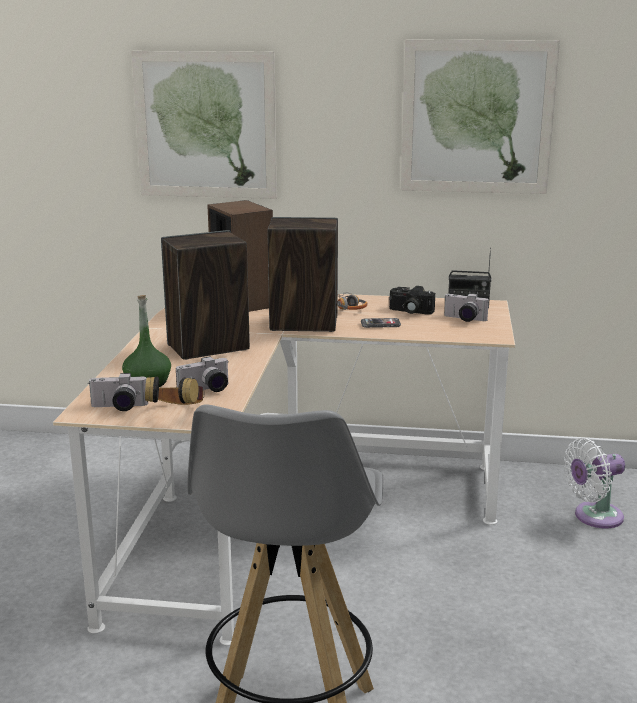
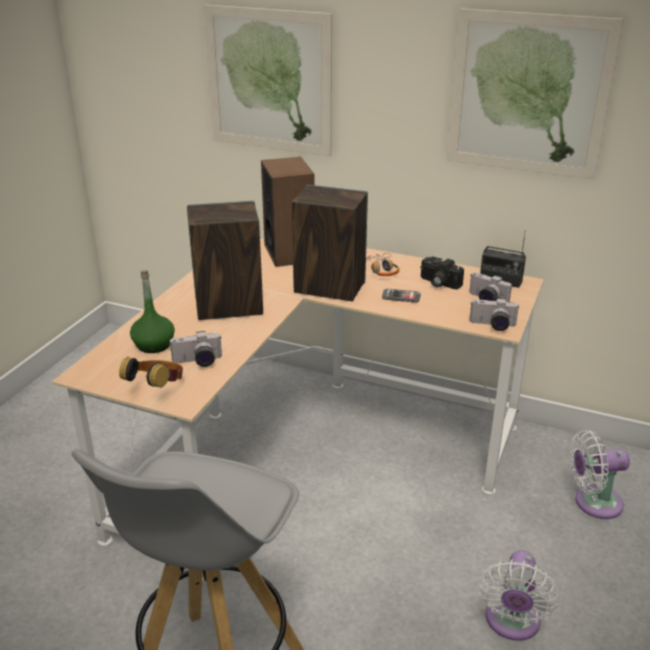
camera: 15 degrees right, 10 degrees up
camera [89,373,148,411] -> camera moved to [469,298,520,331]
none -> white fan [479,550,559,641]

